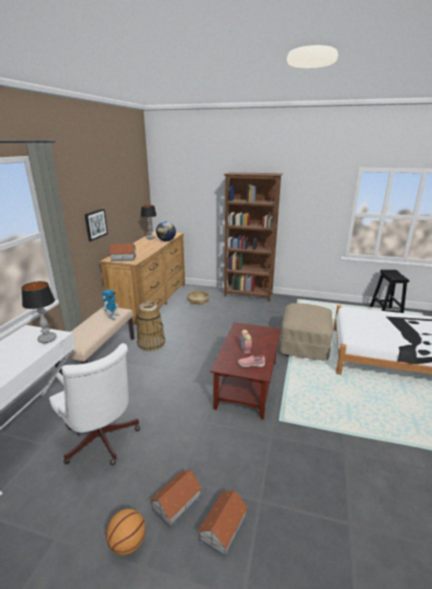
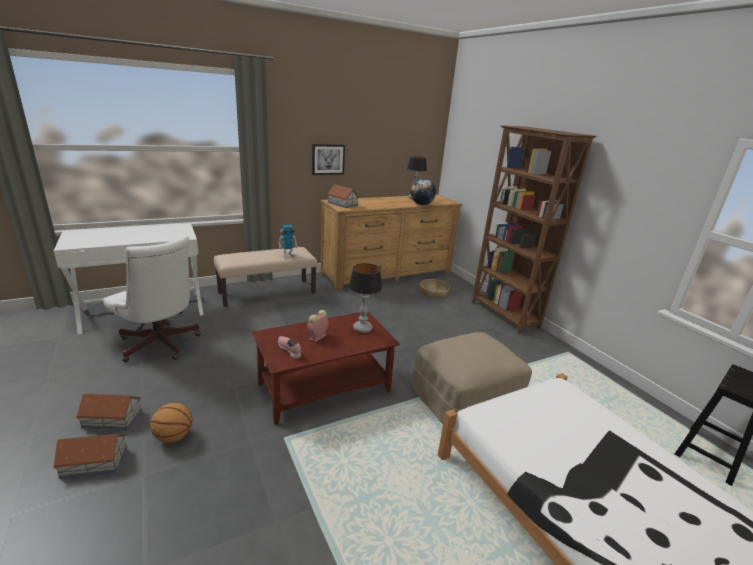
camera: 45 degrees right, 0 degrees up
table lamp [21,281,57,343] -> table lamp moved to [349,263,382,333]
white office chair [49,343,140,465] -> white office chair turned 60 degrees counterclockwise [103,235,201,362]
basketball [106,509,146,555] -> basketball moved to [150,403,193,443]
basket [137,302,165,352] -> none

